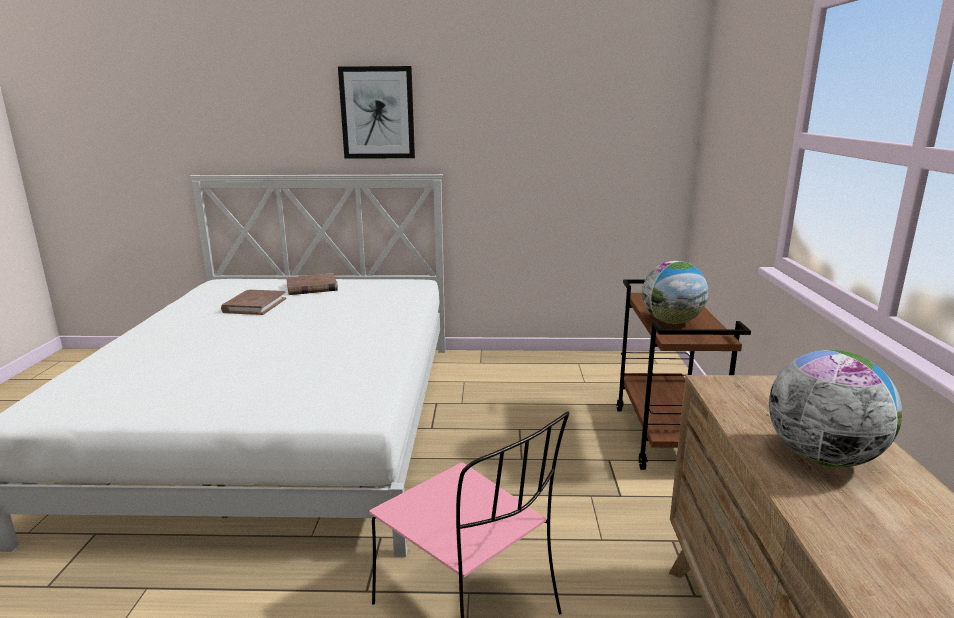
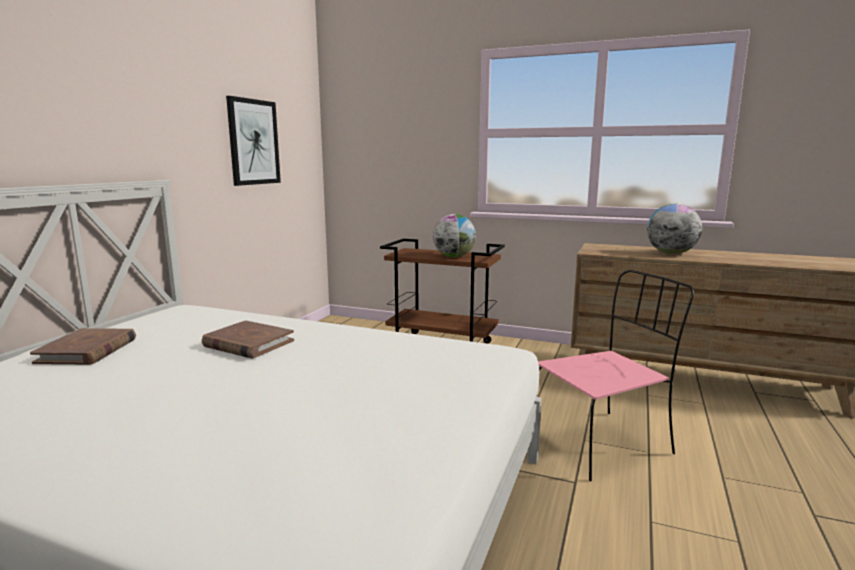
camera: 70 degrees left, 5 degrees down
brown book [221,290,286,315] -> brown book moved to [202,320,294,359]
picture [338,66,415,159] -> picture moved to [226,96,281,186]

